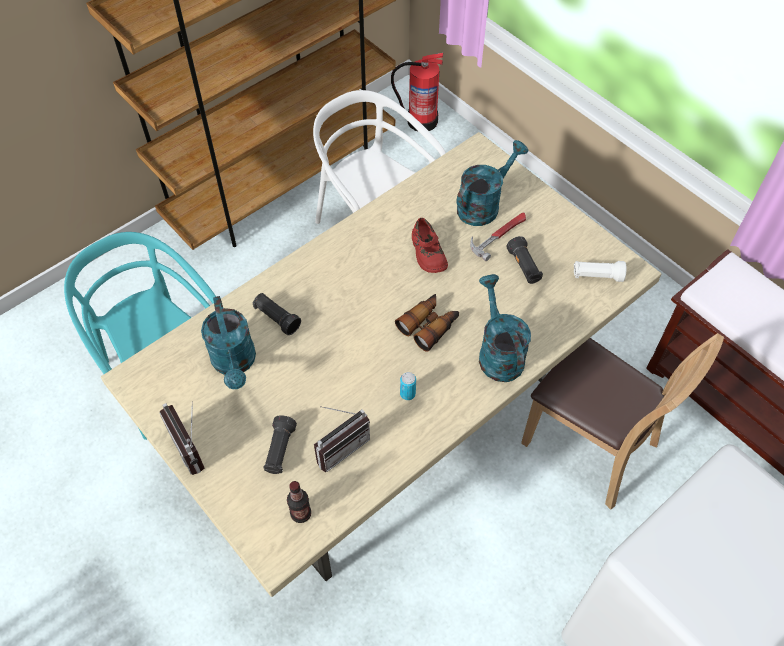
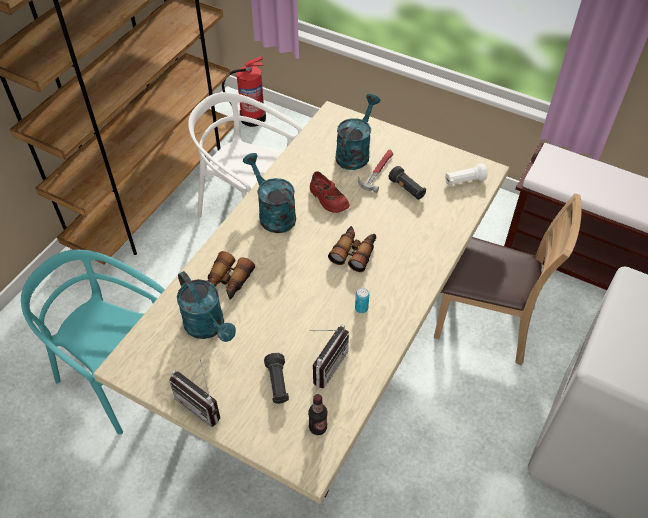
camera: 20 degrees left, 5 degrees down
black flashlight [252,293,301,335] -> binoculars [208,251,255,300]
turquoise watering can [479,274,531,382] -> turquoise watering can moved to [243,153,296,233]

